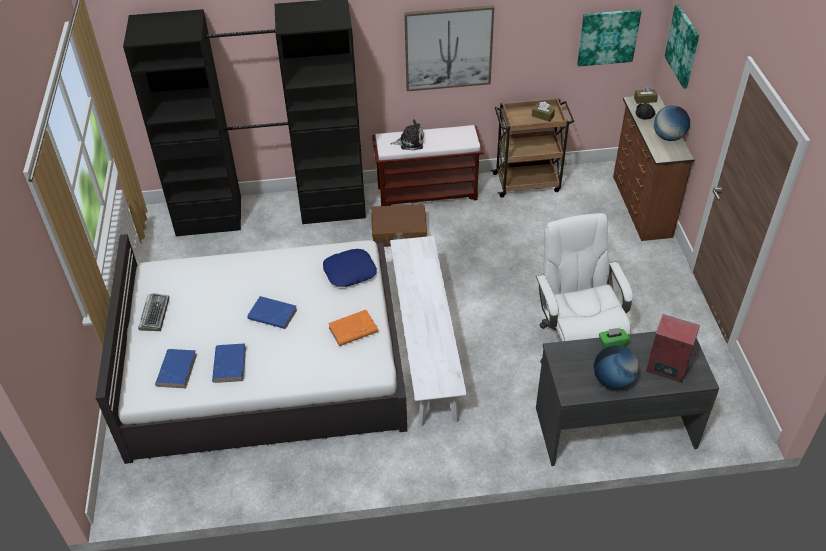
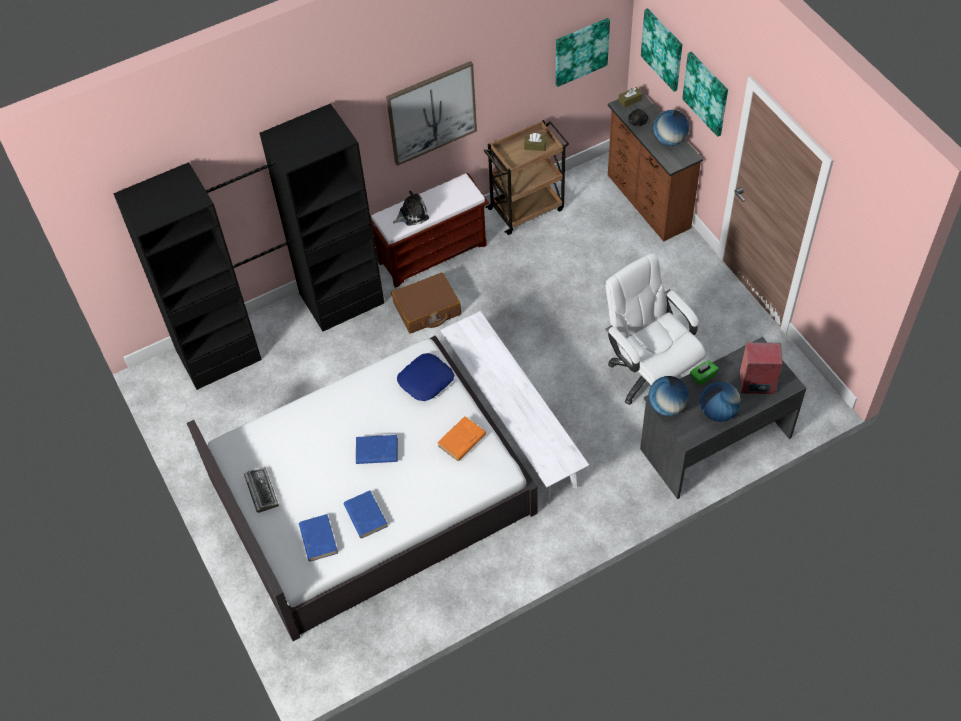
camera: 20 degrees left, 10 degrees up
none -> globe [648,376,689,416]
none -> picture [682,52,728,137]

